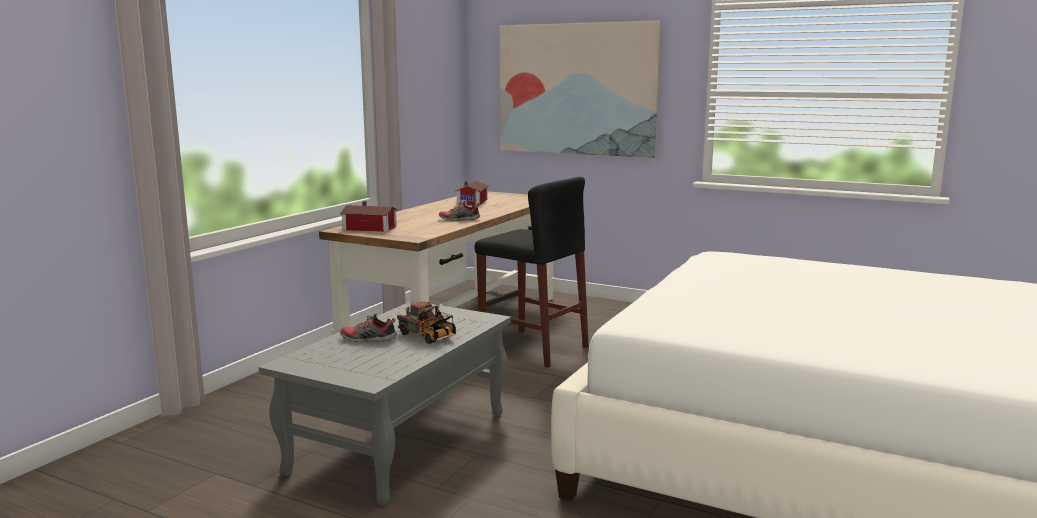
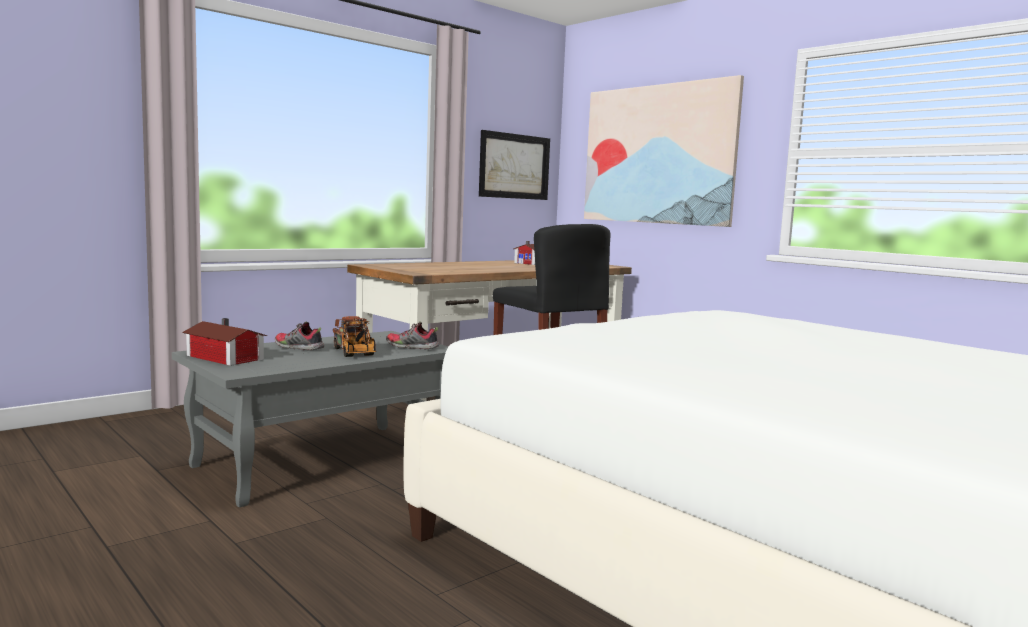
camera: 20 degrees right, 5 degrees down
toy house [340,201,398,232] -> toy house moved to [182,318,267,366]
shoe [439,200,480,221] -> shoe moved to [386,322,439,349]
none -> picture [479,130,550,200]

